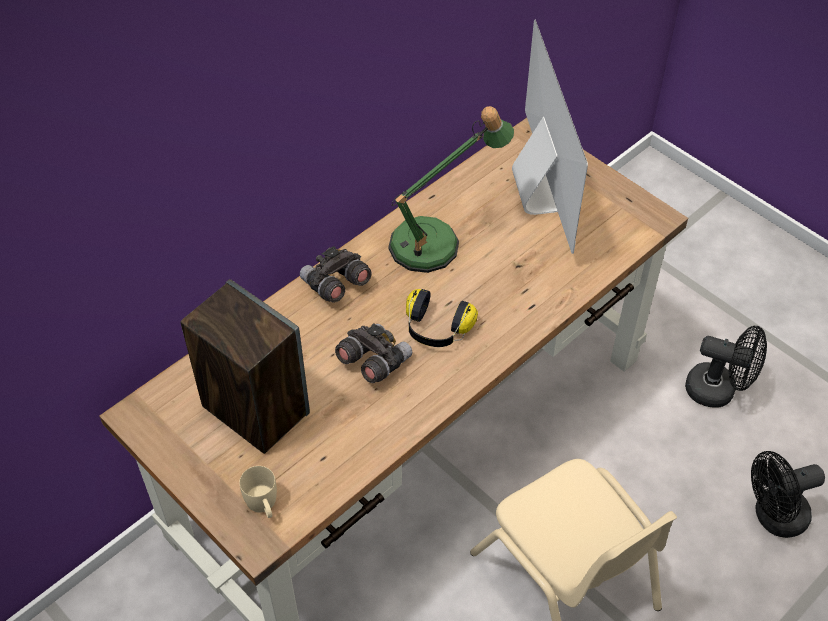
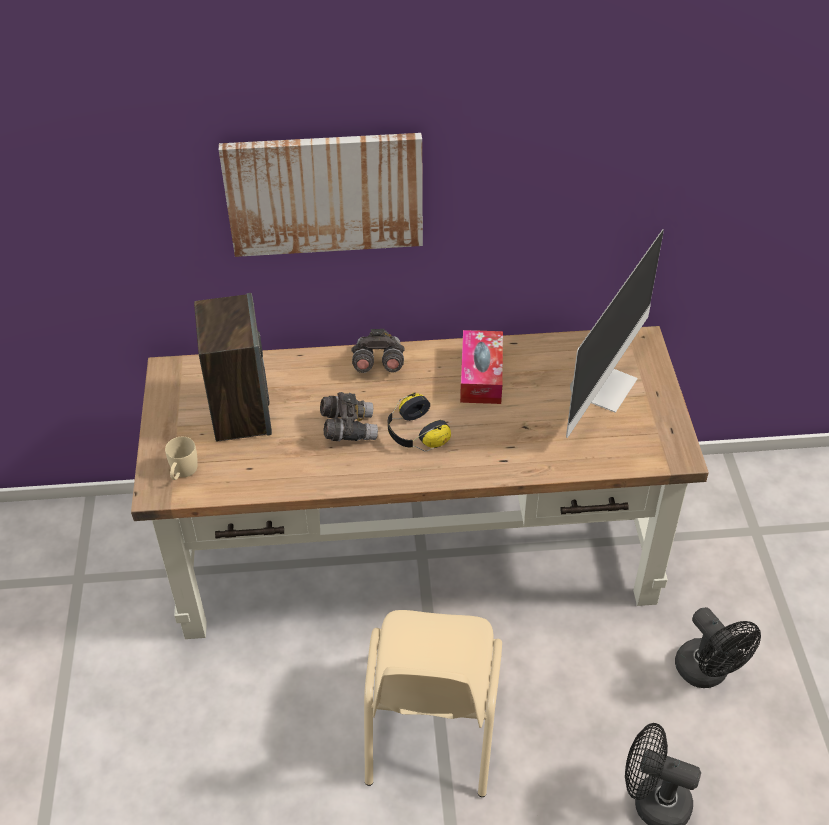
camera: 40 degrees right, 5 degrees down
table lamp [389,106,514,273] -> tissue box [460,330,503,404]
none -> picture [219,133,423,257]

